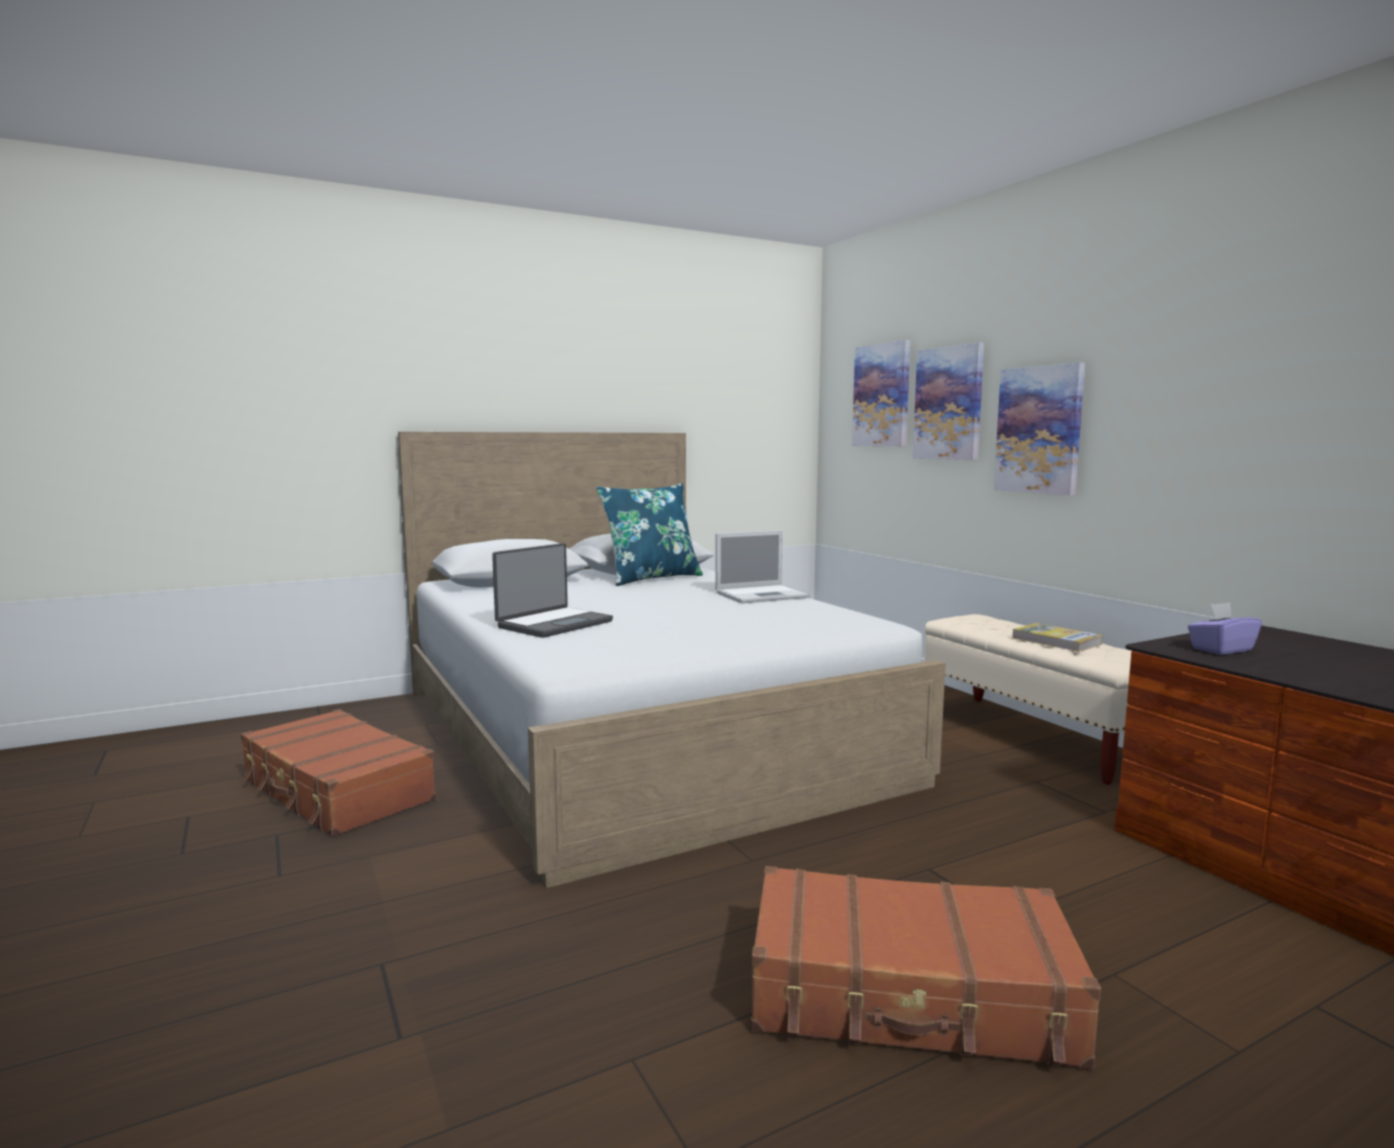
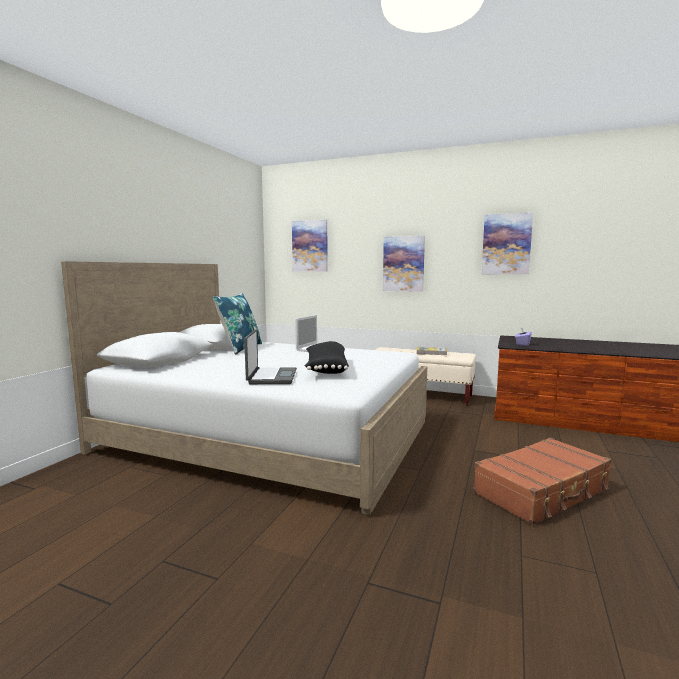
camera: 40 degrees left, 0 degrees up
brown suitcase [241,709,436,837] -> none
picture [913,342,984,460] -> picture moved to [482,212,533,274]
none -> black pillow [305,341,349,374]

